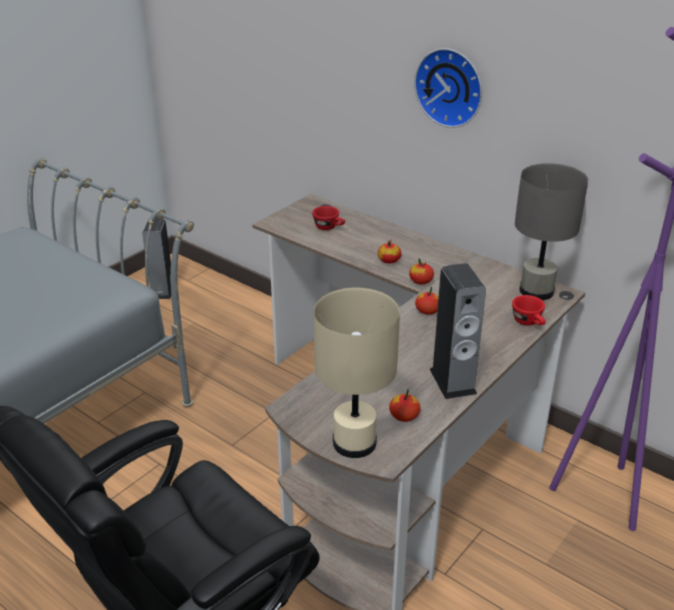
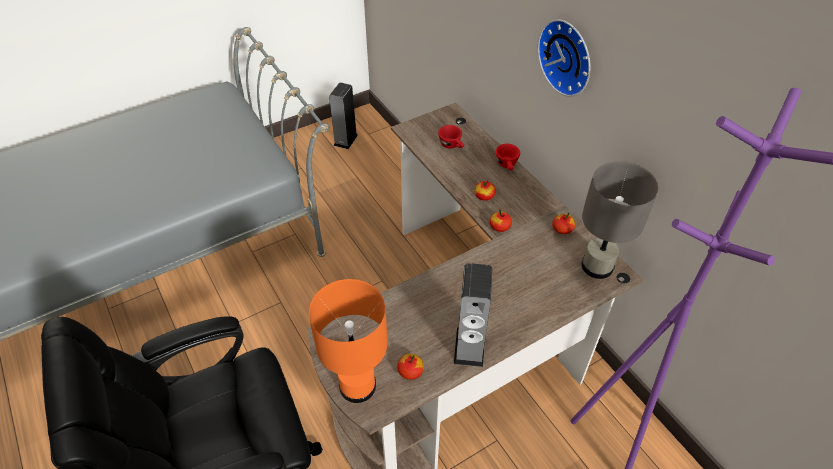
camera: 20 degrees right, 15 degrees up
beige table lamp [314,287,400,458] -> orange table lamp [309,279,387,403]
apple [415,287,439,315] -> apple moved to [552,213,575,234]
red cup [512,295,546,326] -> red cup moved to [496,144,520,170]

